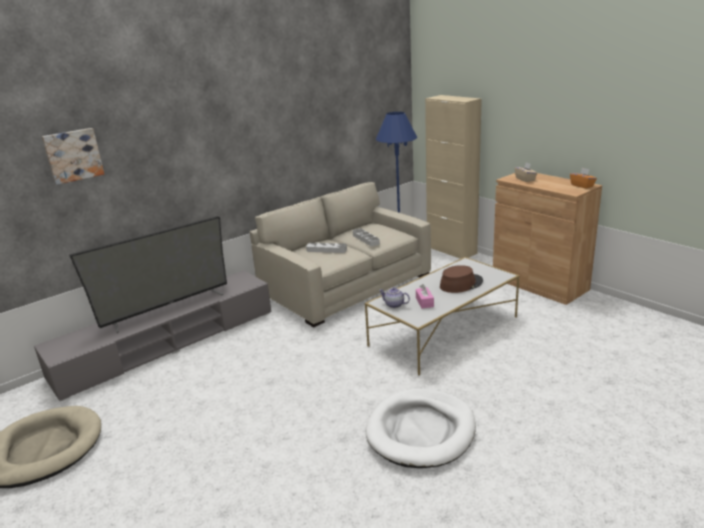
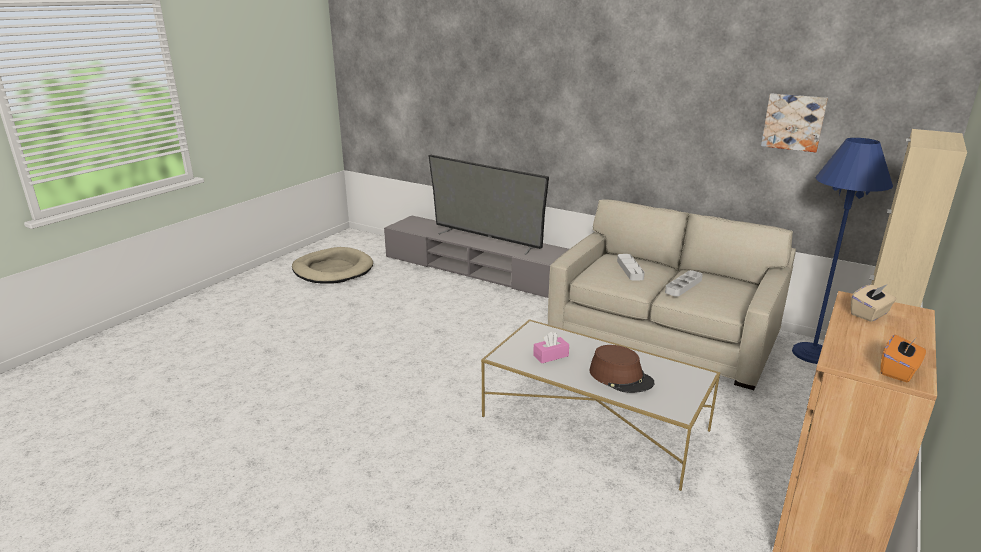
camera: 70 degrees right, 0 degrees up
picture [42,128,104,185] -> picture moved to [761,94,828,152]
white dog bed [365,389,476,468] -> none
teapot [379,287,410,308] -> none

